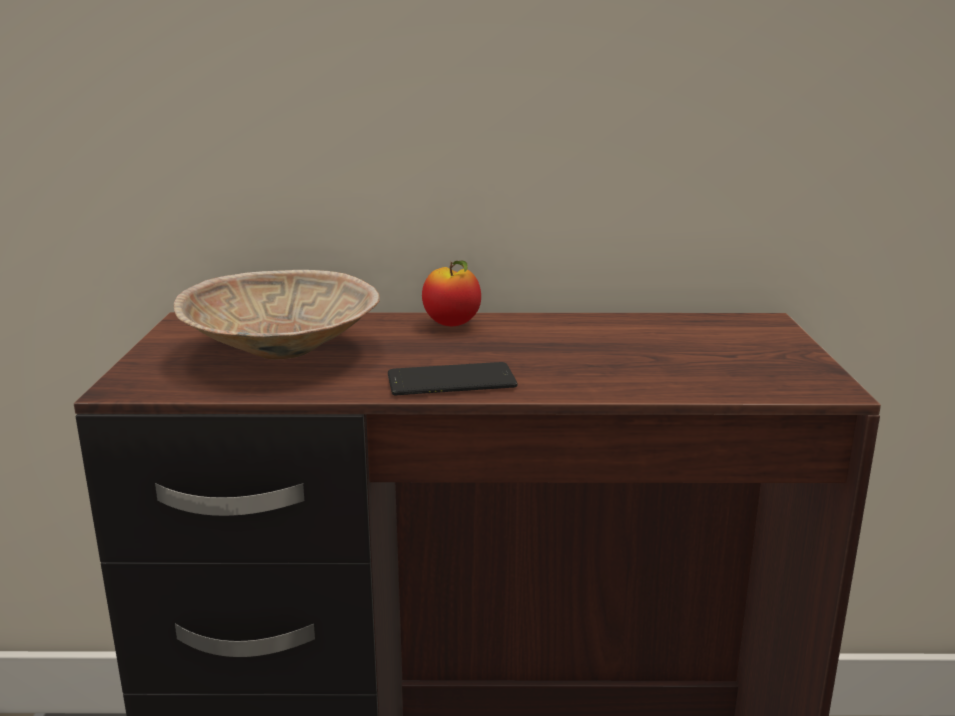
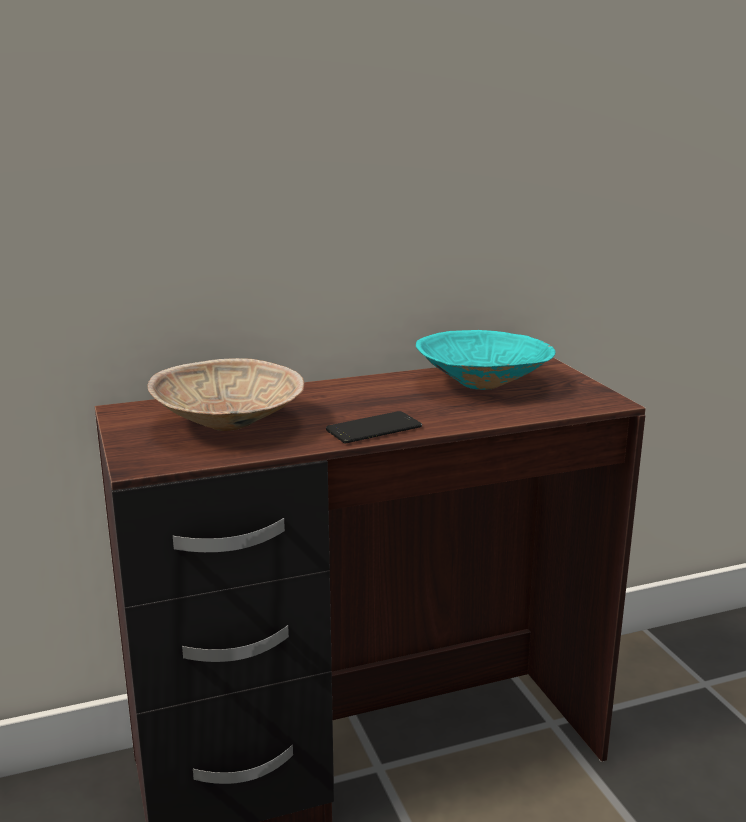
camera: 20 degrees left, 0 degrees up
apple [422,260,481,326] -> none
none -> turquoise bowl [416,330,555,390]

